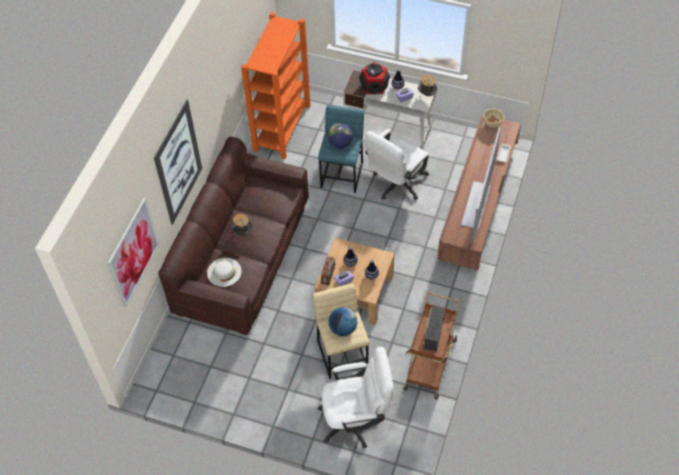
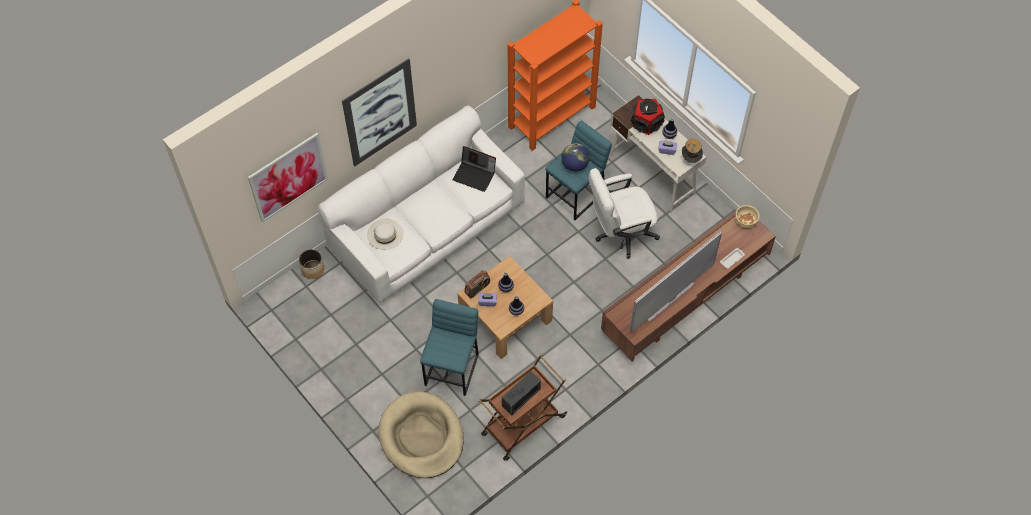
camera: 30 degrees right, 5 degrees up
brown sofa [158,137,309,335] -> white sofa [318,106,525,304]
hat [232,214,253,236] -> none
beige stool [312,283,369,379] -> blue stool [420,299,479,396]
white office chair [318,347,394,448] -> beige dog bed [378,391,464,478]
globe [329,307,358,336] -> none
none -> planter [299,249,324,279]
none -> laptop [452,146,496,192]

